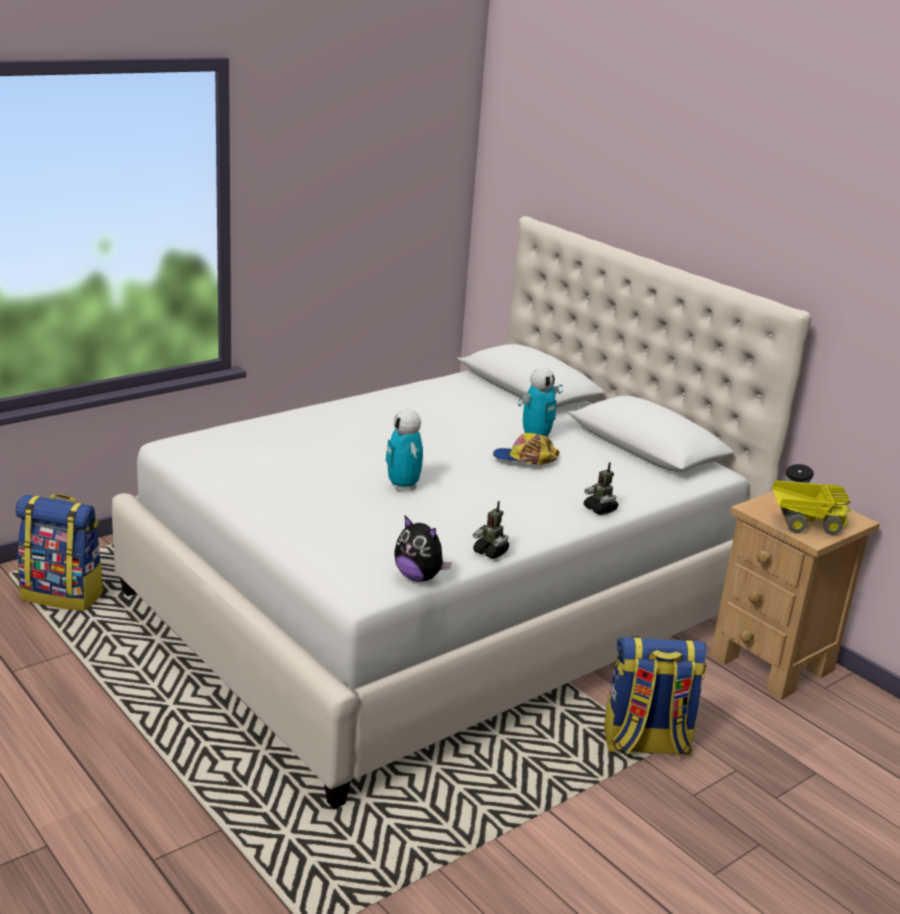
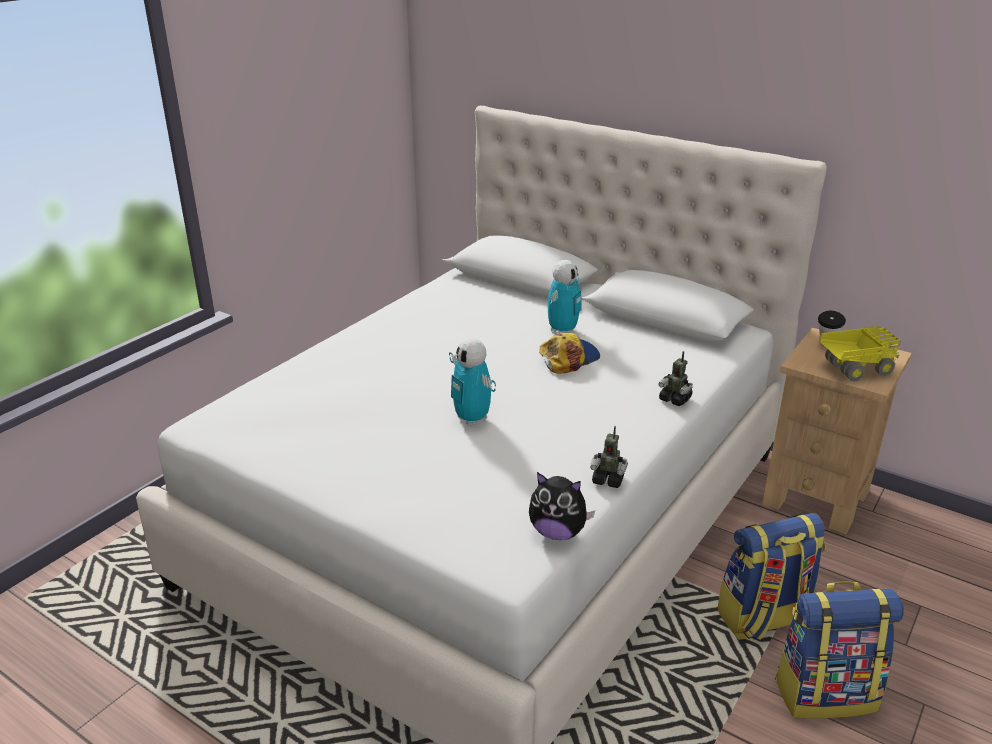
camera: 15 degrees left, 5 degrees up
backpack [15,494,104,611] -> backpack moved to [775,581,904,719]
cap [493,433,559,465] -> cap turned 150 degrees clockwise [539,332,600,374]

